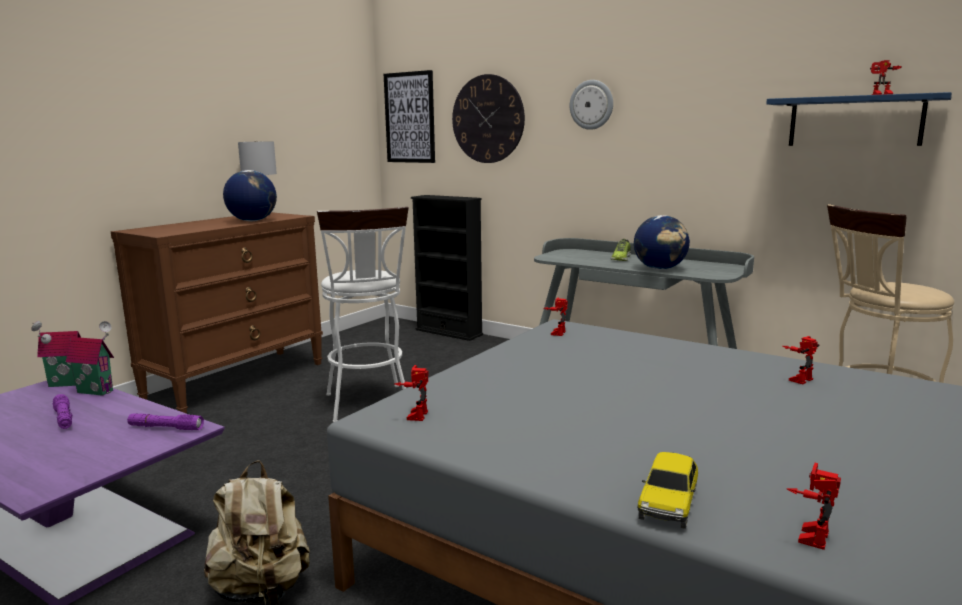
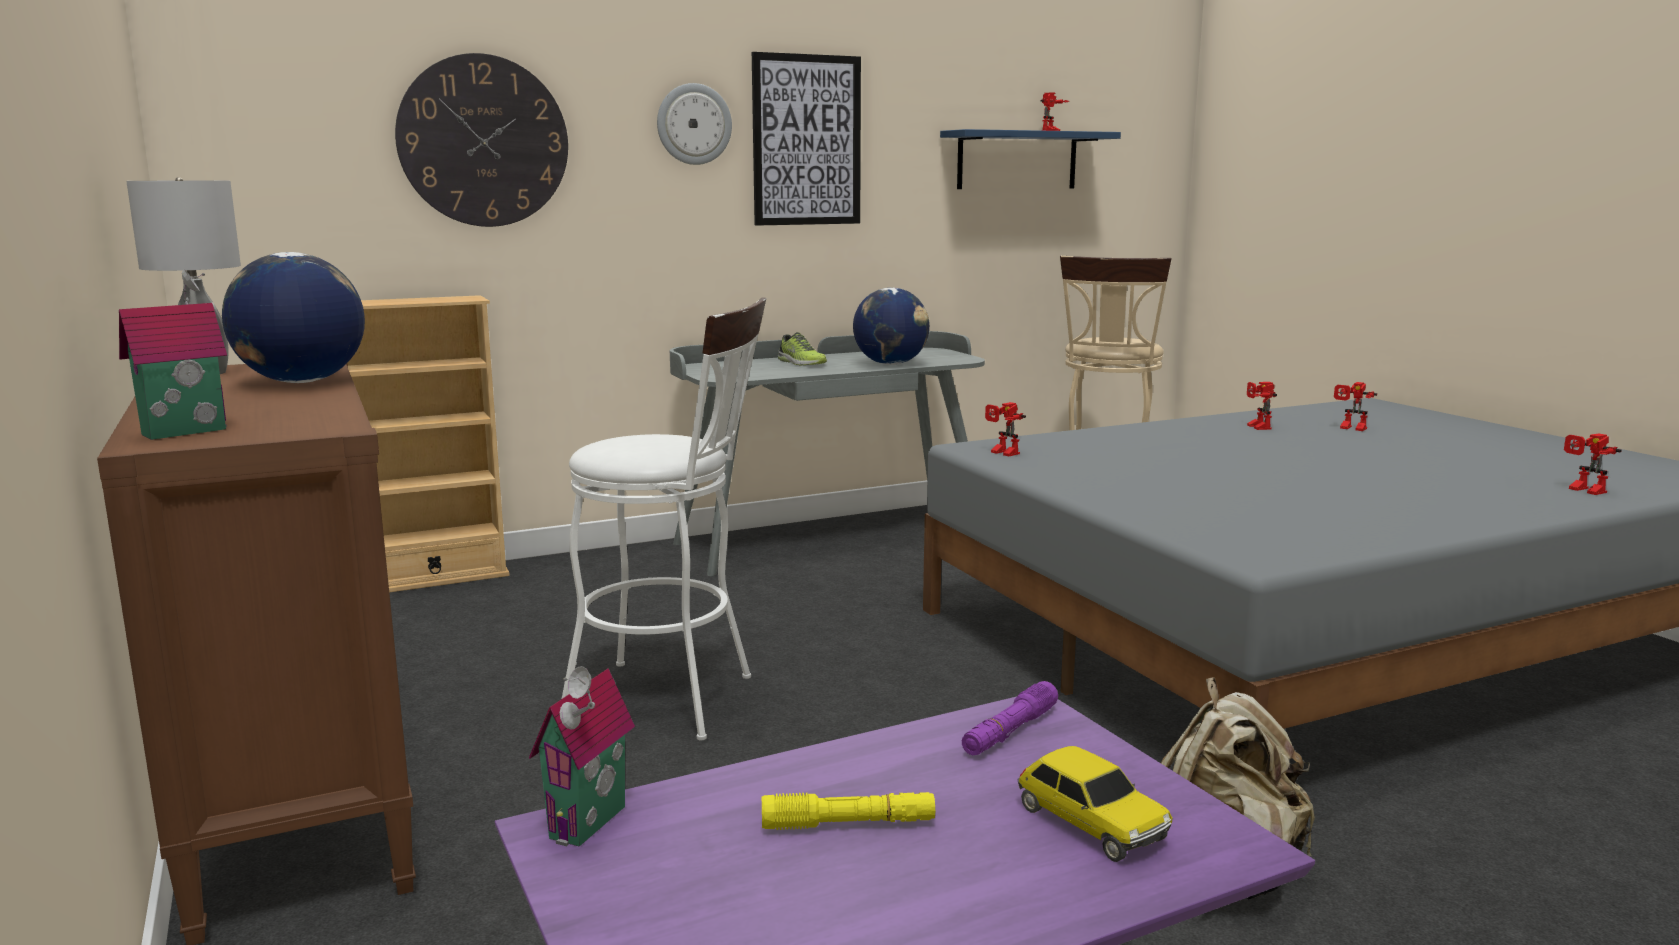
camera: 60 degrees left, 0 degrees up
purple flashlight [53,394,73,429] -> yellow flashlight [762,792,935,830]
toy house [66,321,114,396] -> toy house moved to [119,269,227,440]
picture [384,70,435,163] -> picture moved to [752,52,861,226]
toy robot [394,365,428,421] -> toy robot moved to [1334,382,1377,431]
black bookcase [411,195,483,341] -> beige bookcase [348,295,510,592]
toy car [637,452,698,529] -> toy car moved to [1018,746,1173,862]

